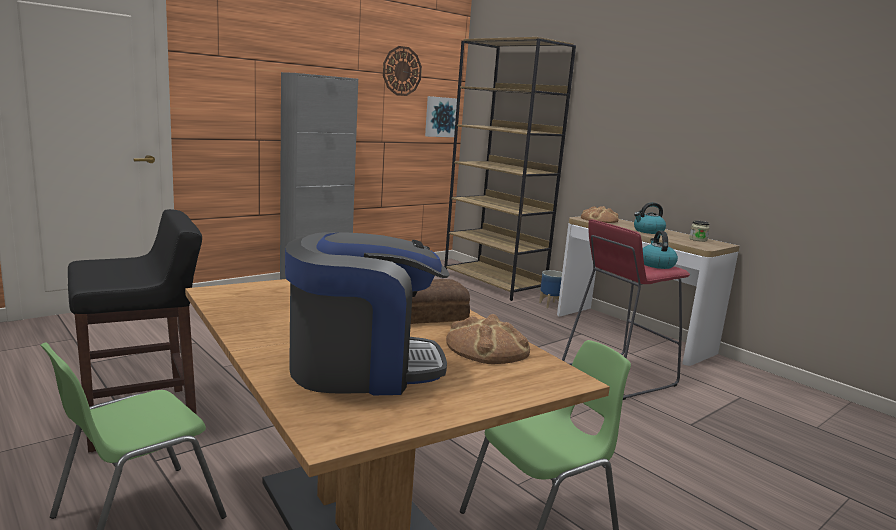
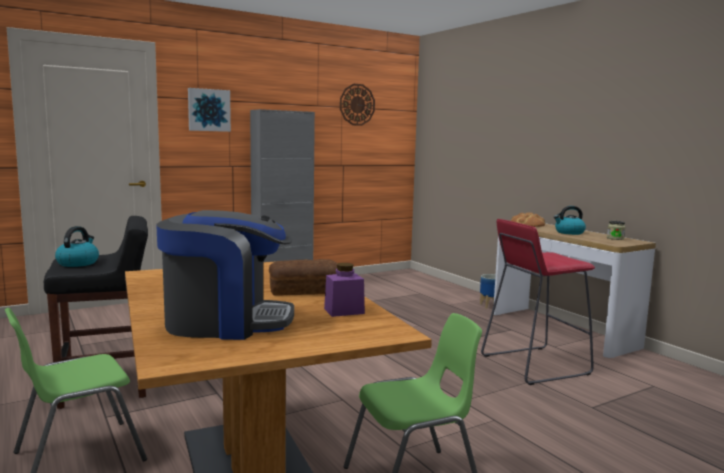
camera: 10 degrees right, 5 degrees down
picture [425,96,457,137] -> picture moved to [188,88,231,132]
brown bookcase [444,37,576,301] -> none
bread [446,314,530,364] -> purple jar [324,263,365,317]
kettle [643,231,678,269] -> kettle moved to [55,226,99,267]

